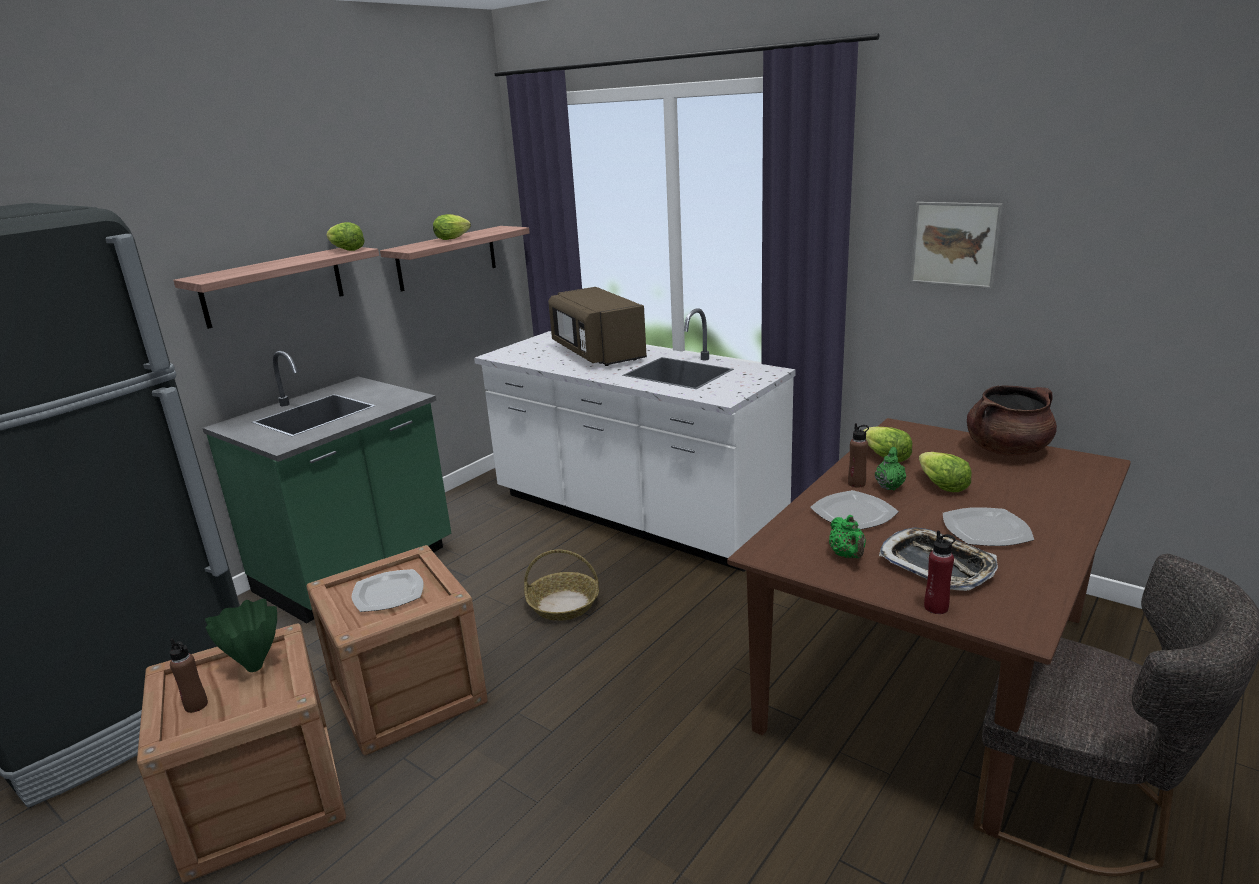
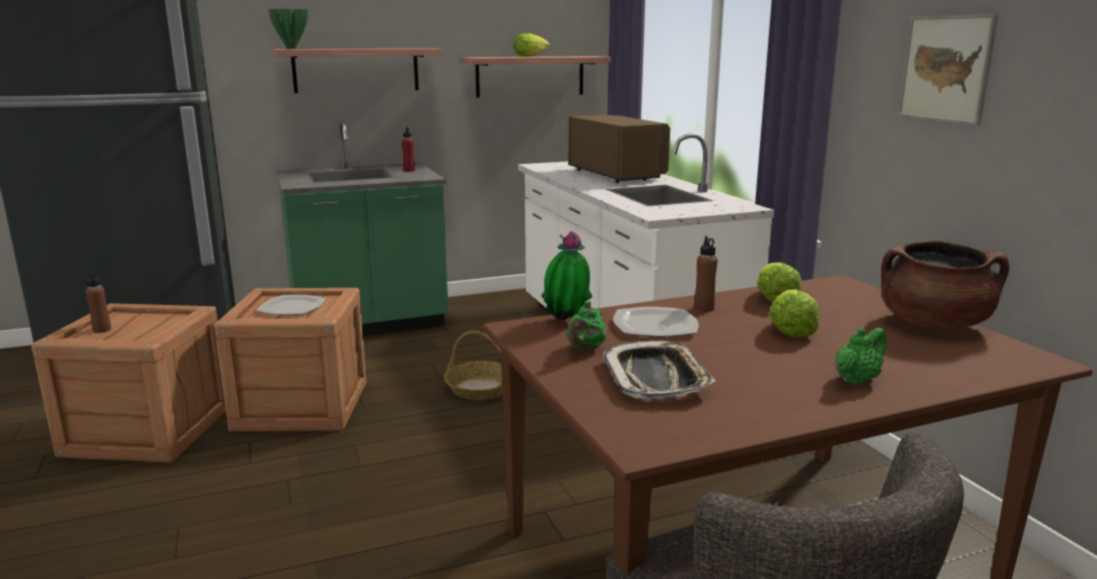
camera: 30 degrees right, 5 degrees down
green vase [205,599,277,672] -> green vase moved to [269,9,308,49]
lettuce [326,222,365,251] -> none
brown microwave [548,287,647,366] -> brown microwave turned 150 degrees clockwise [568,114,670,183]
green teapot [875,447,906,491] -> green teapot moved to [835,327,887,385]
red bottle [924,530,955,614] -> red bottle moved to [402,127,415,172]
plate [943,507,1034,546] -> none
none -> potted plant [541,231,592,320]

